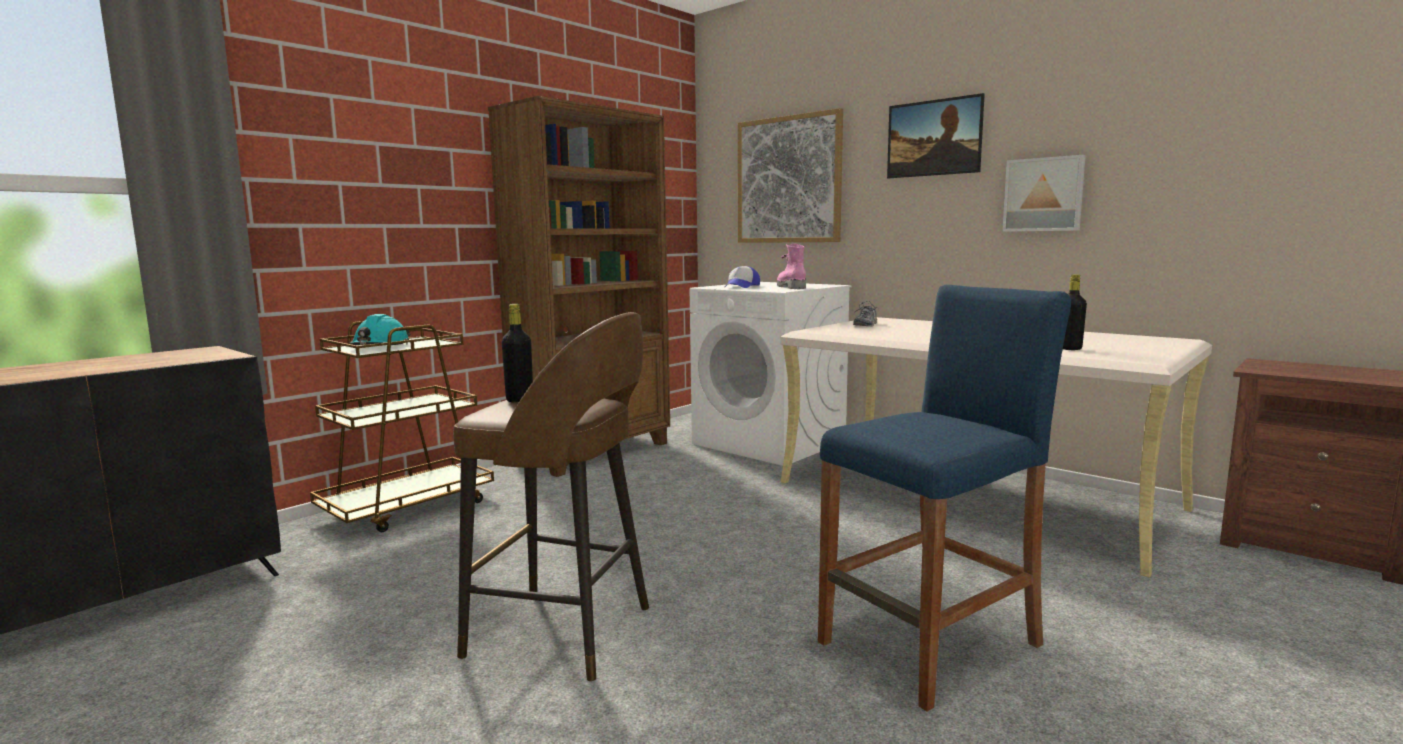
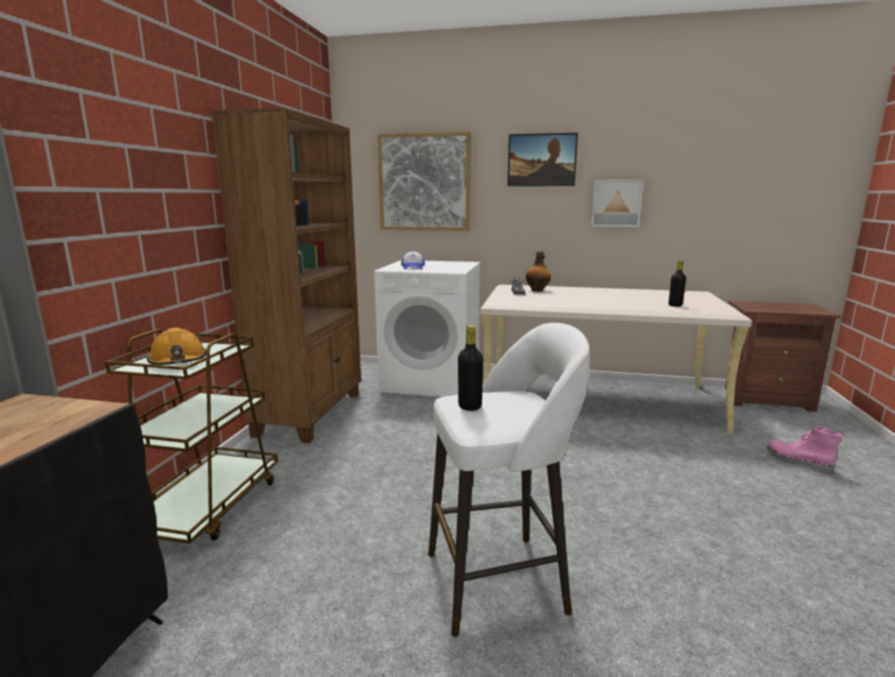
camera: 30 degrees left, 5 degrees up
turquoise hard hat [349,314,411,345] -> orange hard hat [147,327,206,365]
brown stool [453,312,649,682] -> white stool [428,323,589,637]
pink boot [777,243,806,289] -> pink boot moved to [766,426,842,474]
blue stool [818,285,1071,711] -> none
none -> bottle [526,251,551,292]

